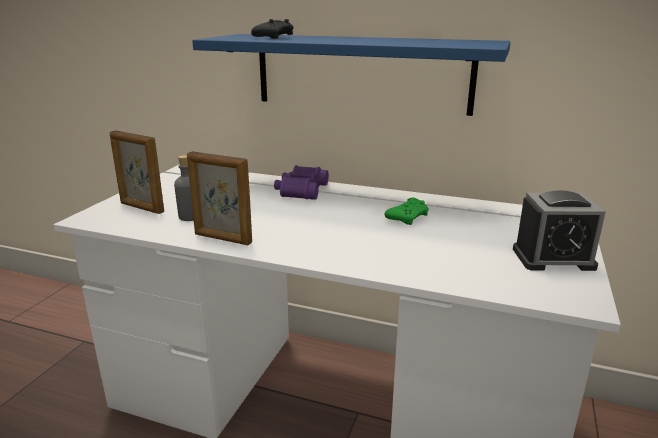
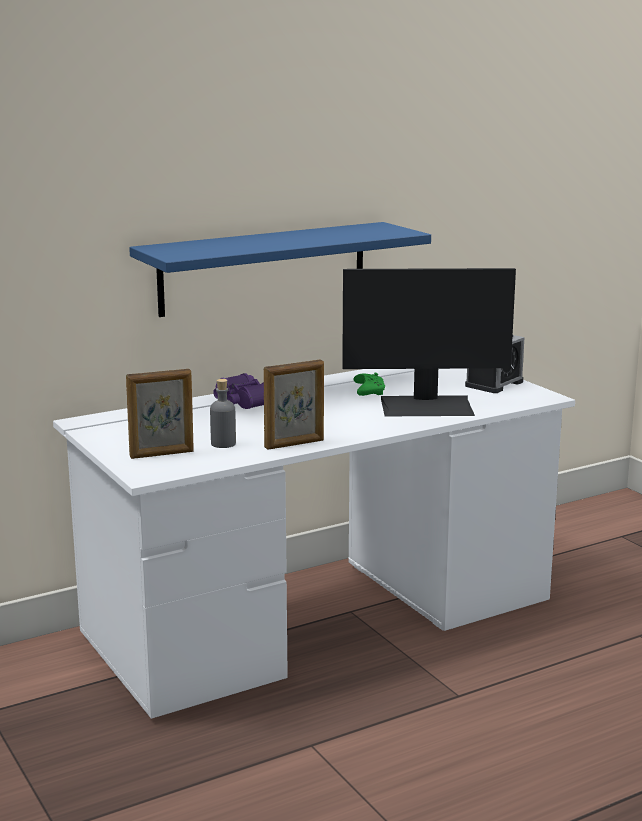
camera: 50 degrees left, 5 degrees down
black game controller [251,19,293,39] -> none
none -> monitor [342,268,516,416]

